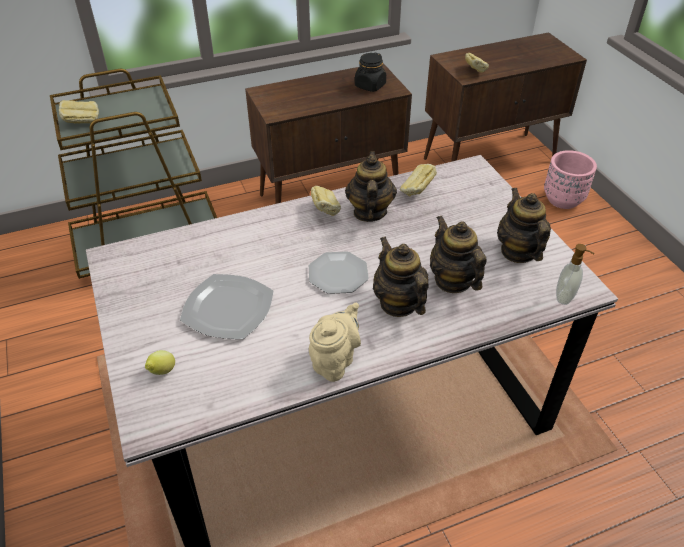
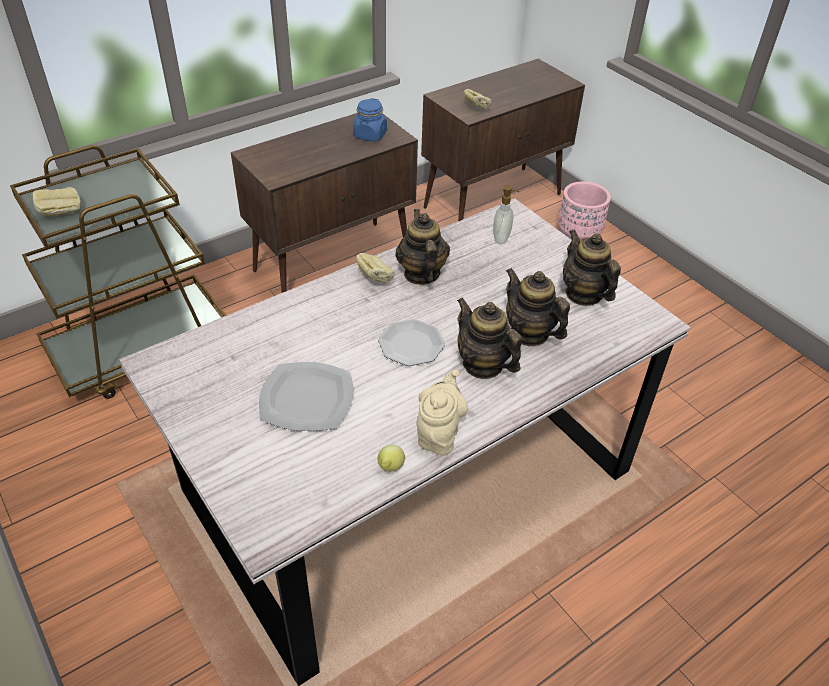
camera: 15 degrees left, 0 degrees up
lemon [145,350,175,375] -> lemon moved to [378,445,405,472]
black jar [355,52,386,92] -> blue jar [353,98,387,142]
bread [400,164,437,197] -> none
soap dispenser [556,244,594,305] -> soap dispenser moved to [493,185,519,244]

